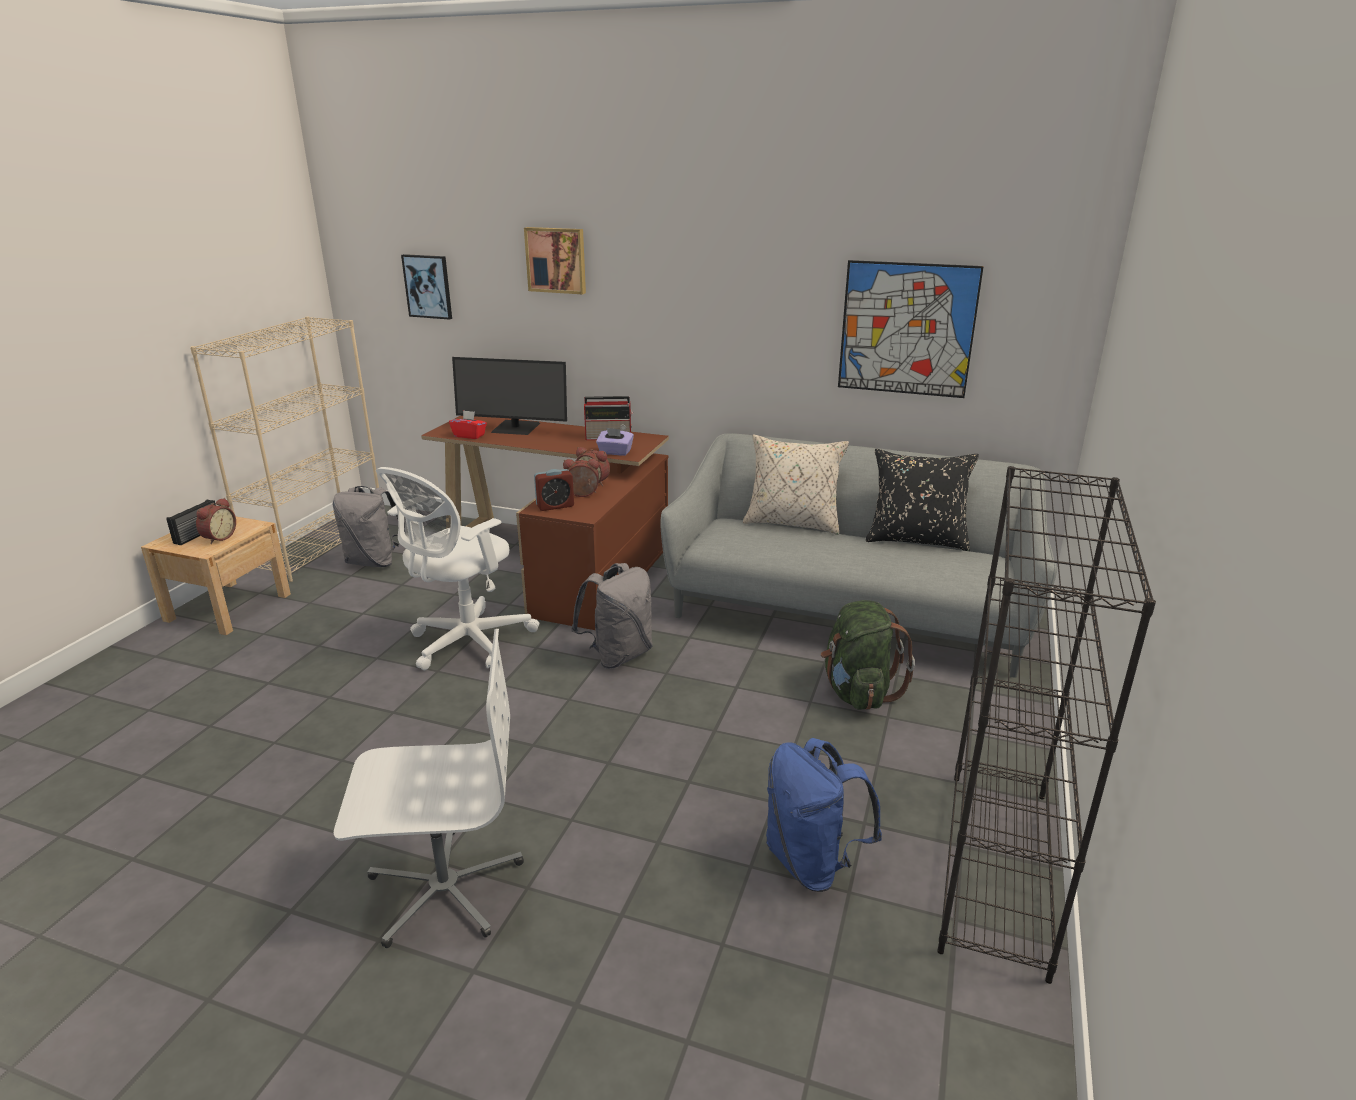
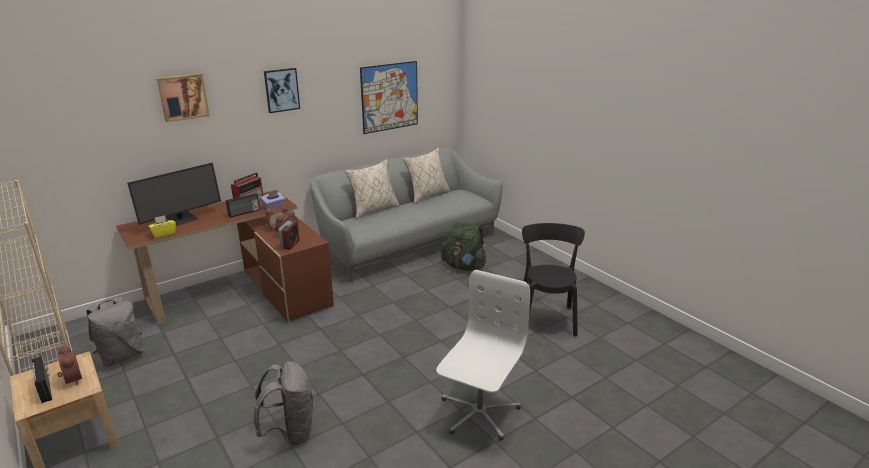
camera: 55 degrees left, 0 degrees up
white office chair [376,467,539,670] -> none
picture [401,254,452,320] -> picture moved to [264,68,300,113]
red tissue box [449,410,487,439] -> yellow tissue box [148,215,176,238]
grey backpack [571,563,653,669] -> grey backpack moved to [253,361,313,445]
blue backpack [766,738,882,892] -> black chair [520,223,585,337]
black pillow [866,449,979,551] -> beige pillow [403,147,450,204]
black bookcase [937,466,1156,984] -> none
none -> radio [226,193,260,218]

